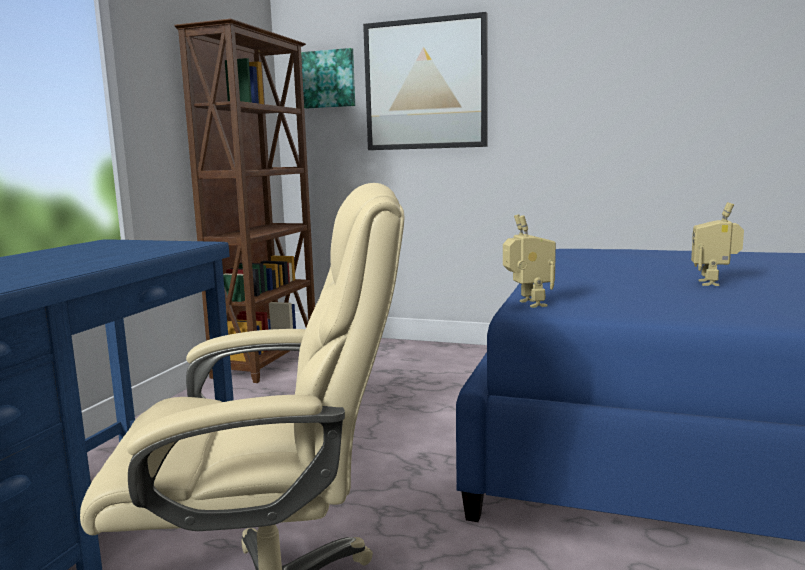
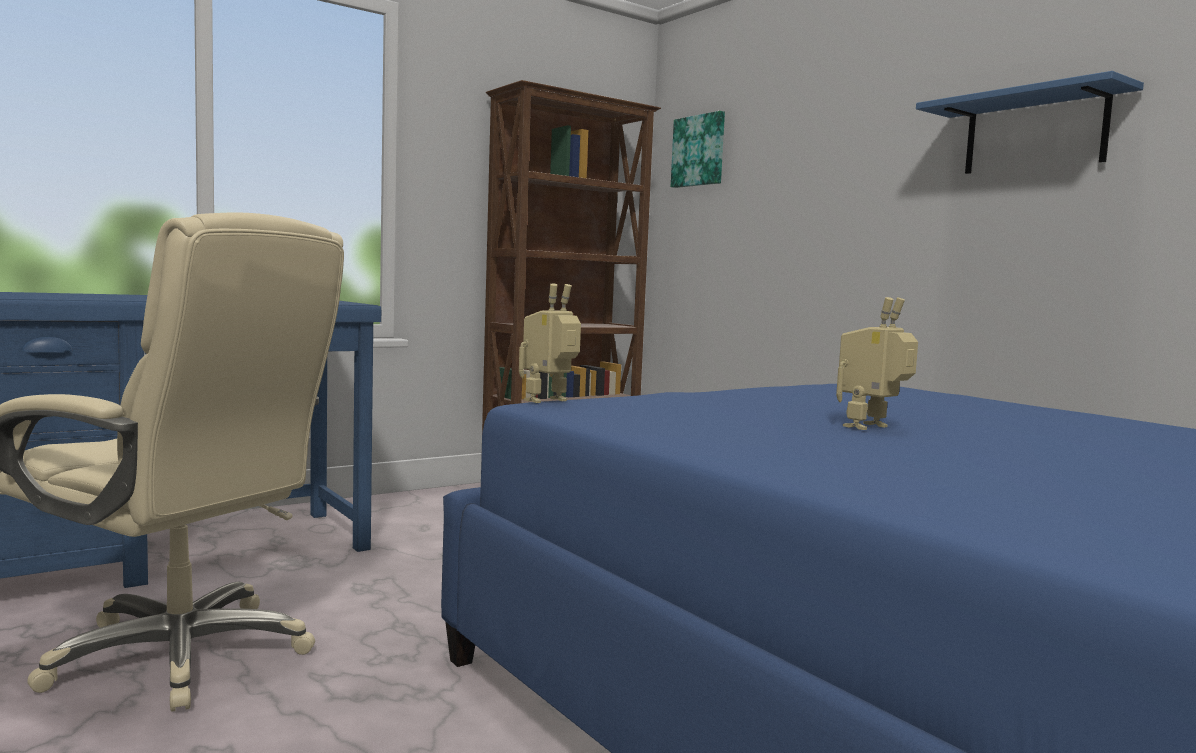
camera: 35 degrees right, 5 degrees down
picture [363,12,488,150] -> none
toy robot [503,214,556,308] -> toy robot turned 150 degrees counterclockwise [519,283,581,403]
none -> blue shelf [916,71,1144,174]

